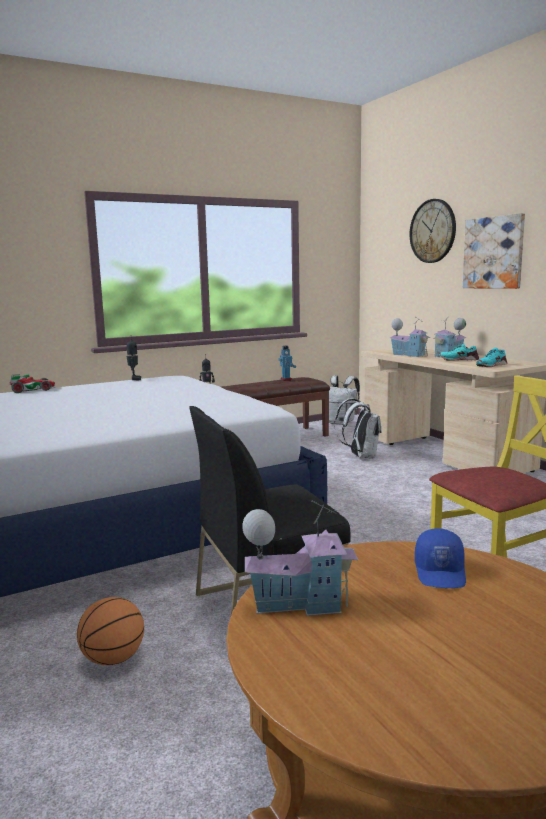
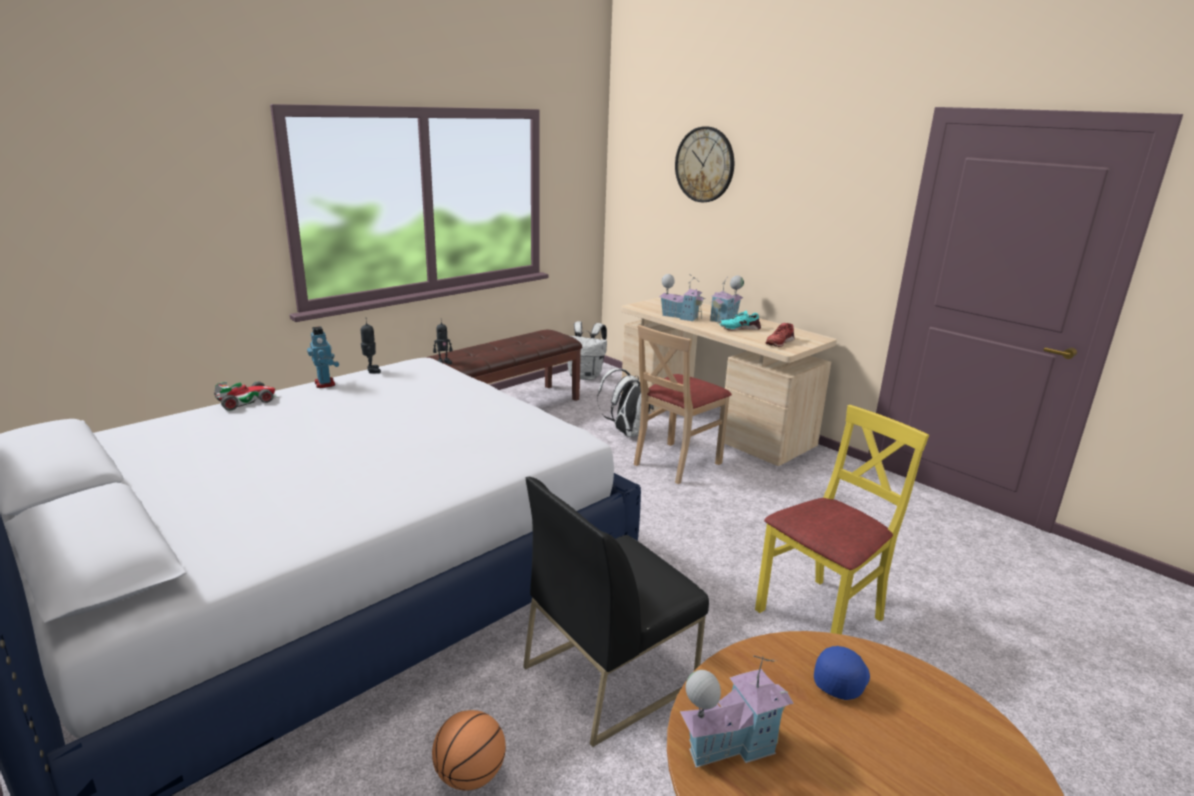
camera: 15 degrees left, 10 degrees up
toy robot [279,346,296,381] -> toy robot moved to [307,326,339,388]
blue cap [415,528,466,588] -> blue cap turned 135 degrees counterclockwise [814,646,870,700]
picture [463,213,525,289] -> none
turquoise shoe [476,348,507,367] -> red shoe [766,323,795,347]
none -> beige chair [634,325,732,484]

